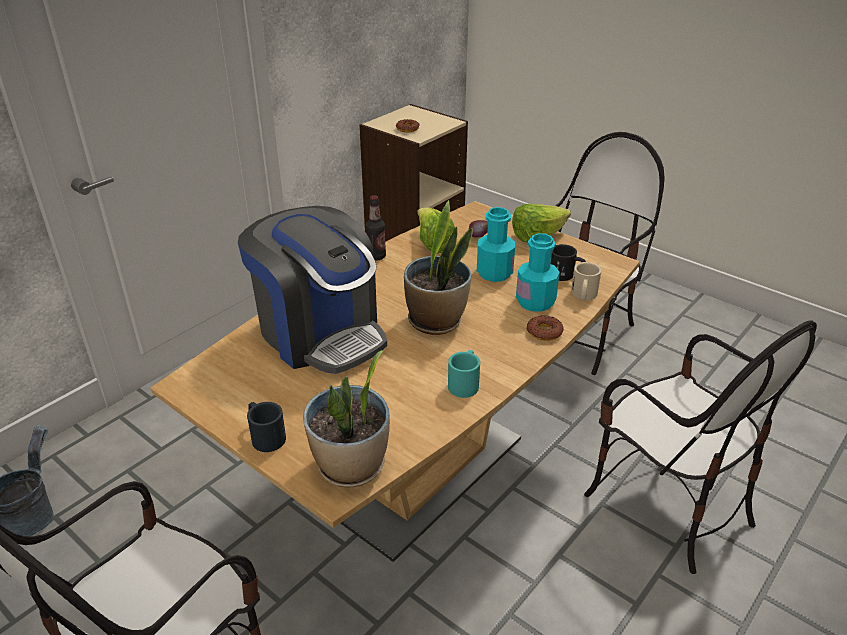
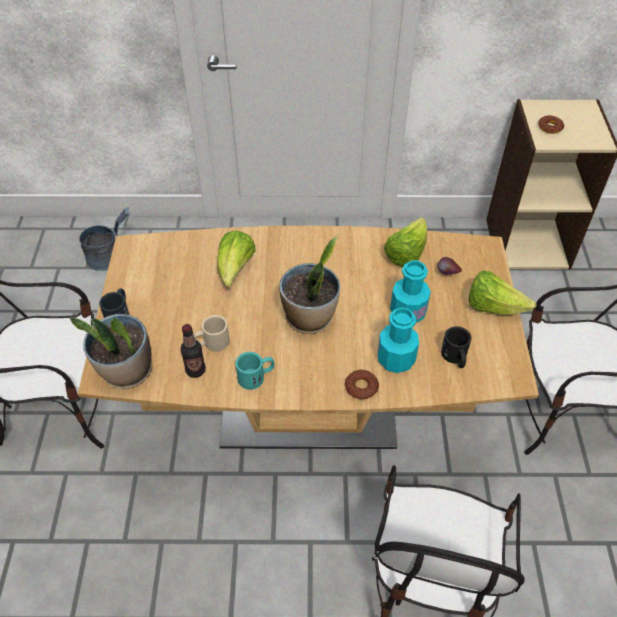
camera: 50 degrees right, 15 degrees up
coffee machine [238,206,387,374] -> lettuce [217,230,255,287]
bottle [366,195,386,260] -> bottle moved to [181,324,206,378]
beige mug [571,262,602,301] -> beige mug moved to [194,315,230,352]

